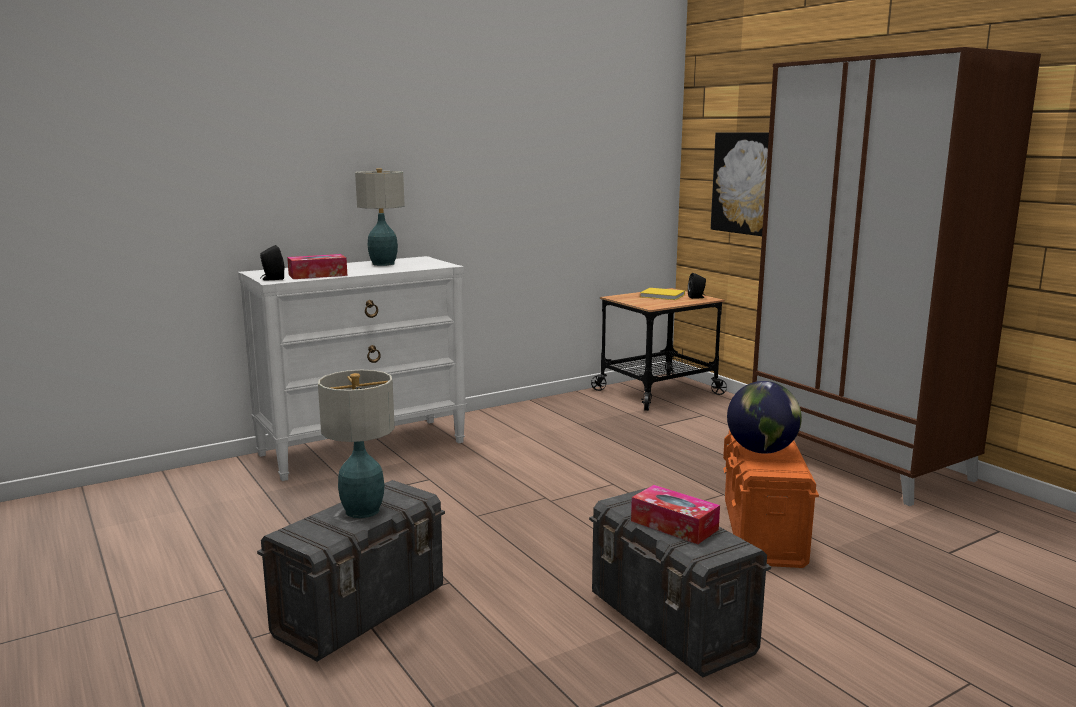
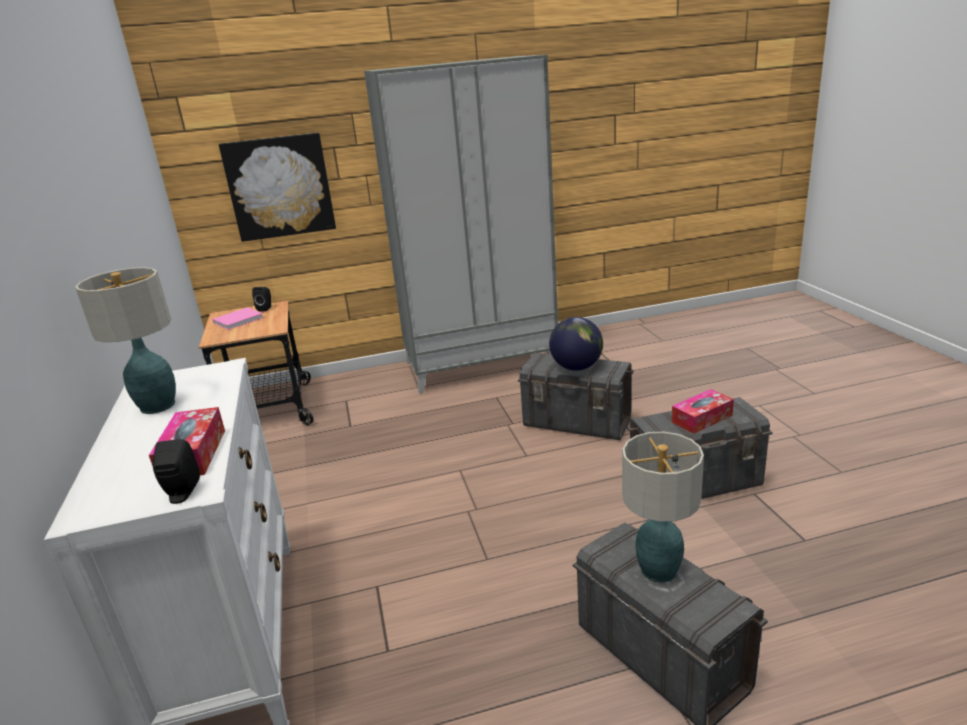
camera: 70 degrees left, 10 degrees up
yellow book [640,288,685,300] -> pink book [212,307,264,330]
orange storage box [723,430,819,568] -> grey storage box [518,353,633,440]
brown wardrobe [752,47,1041,506] -> grey wardrobe [364,55,558,394]

